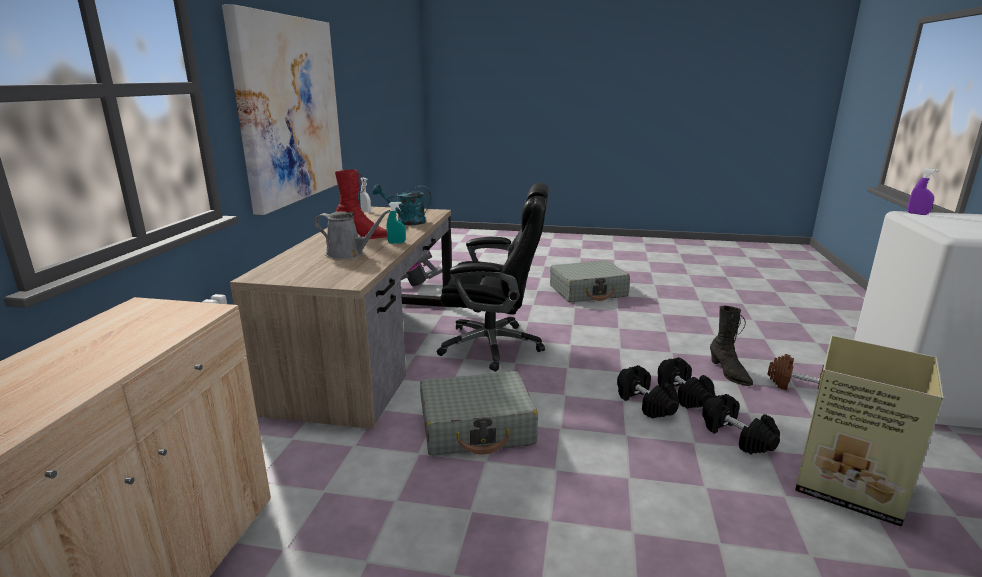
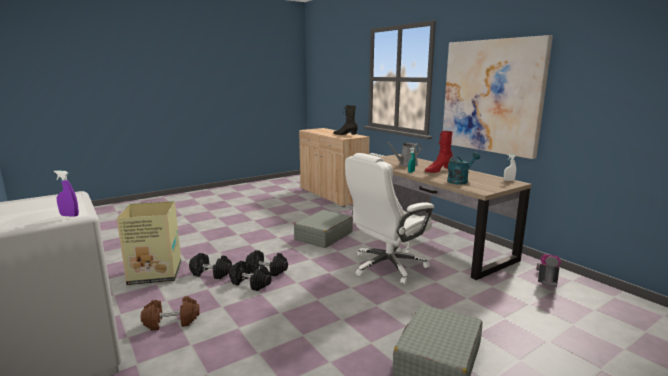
camera: 135 degrees right, 5 degrees down
black office chair [437,183,549,372] -> white office chair [345,153,434,284]
black boot [710,306,753,386] -> black boot moved to [333,105,358,135]

